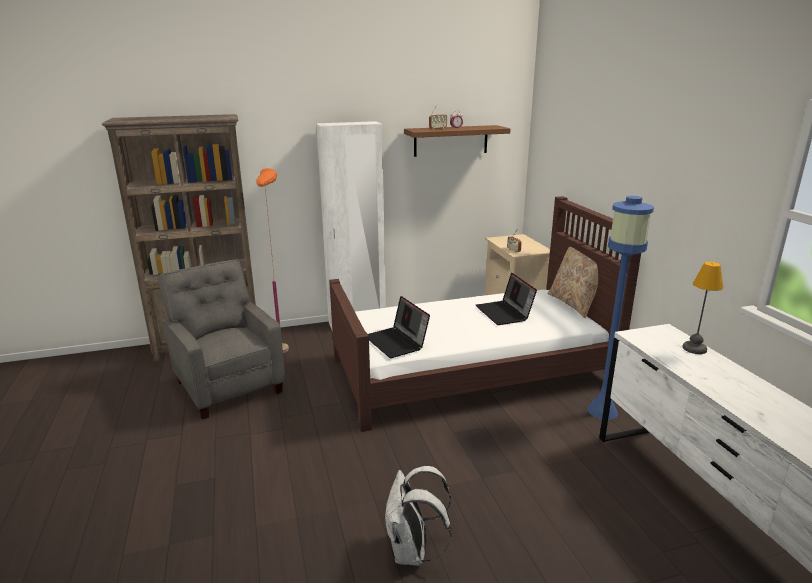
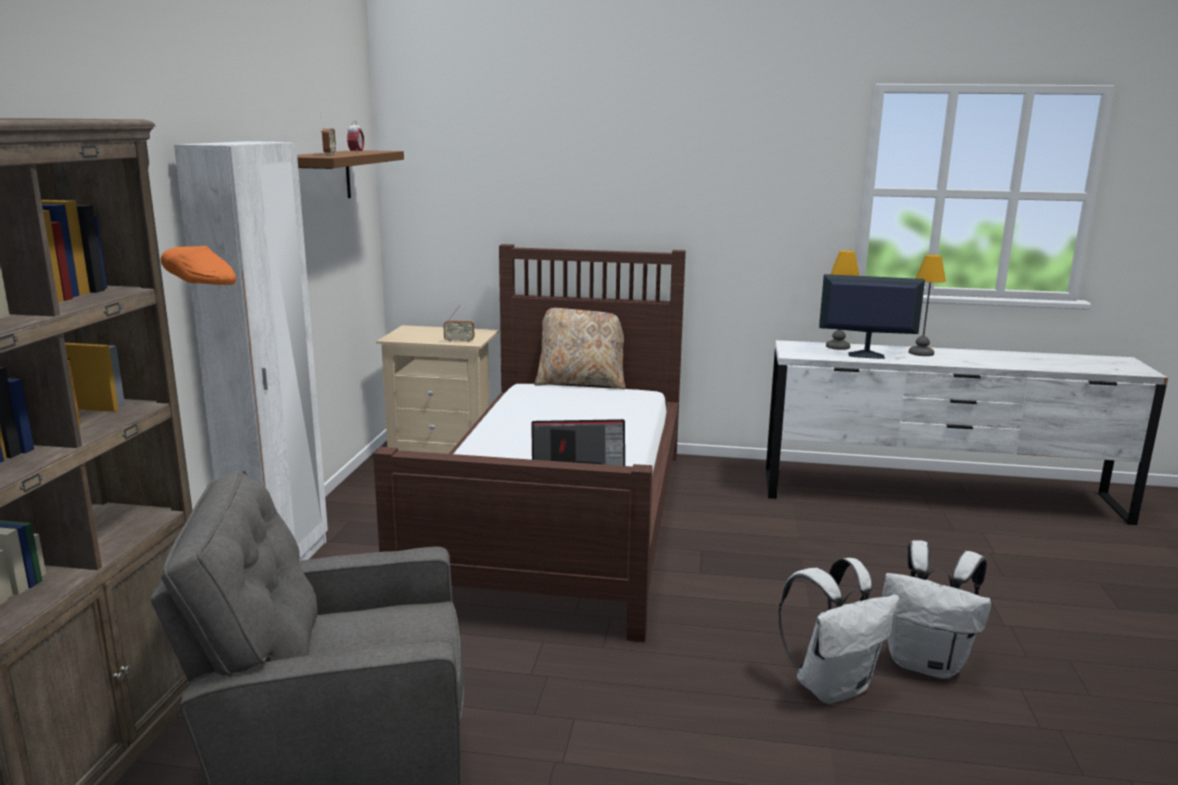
camera: 65 degrees left, 5 degrees down
laptop [476,273,537,325] -> none
blue floor lamp [588,196,654,420] -> none
none -> white backpack [778,558,900,704]
none -> monitor [819,274,925,359]
none -> table lamp [909,255,946,356]

